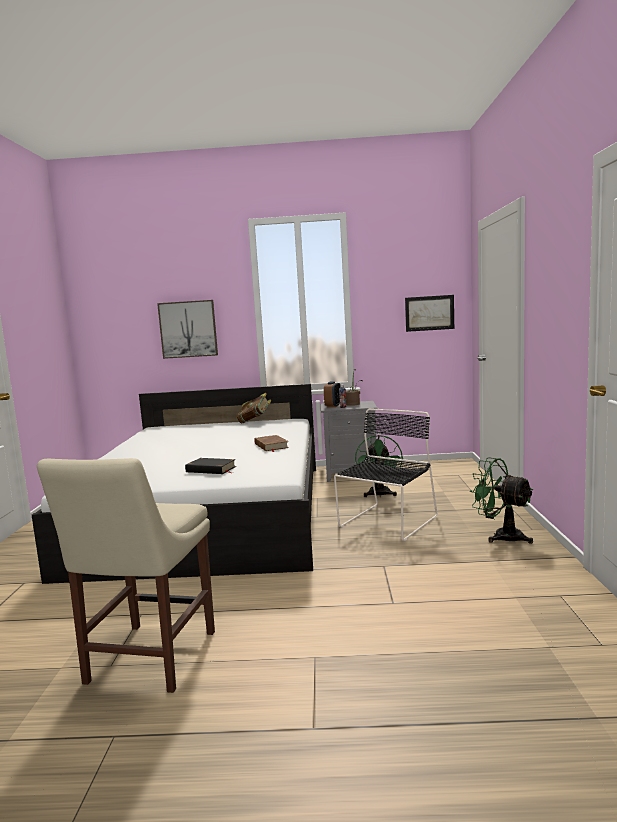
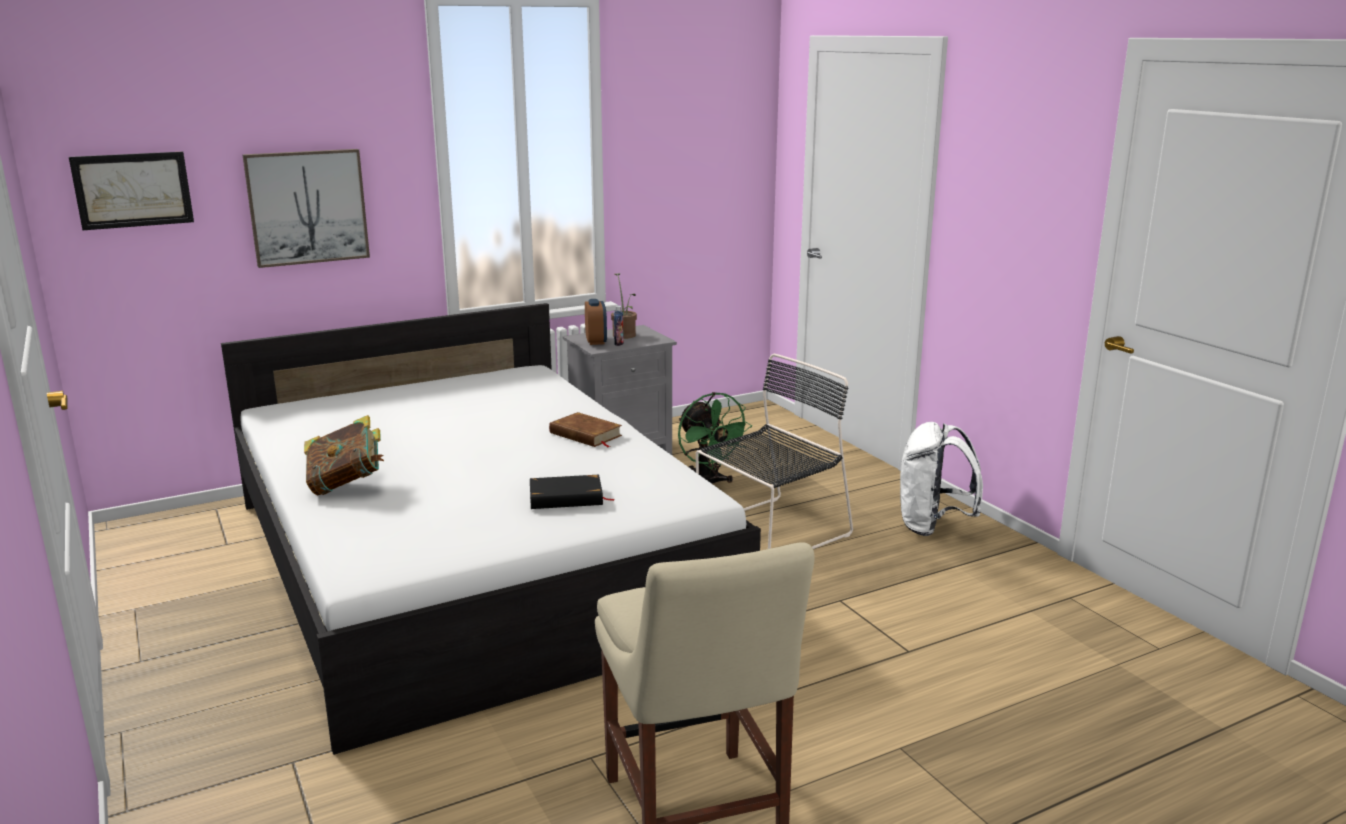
camera: 30 degrees left, 10 degrees up
book [237,393,272,424] -> book moved to [304,415,384,496]
black chair [334,409,437,541] -> black chair turned 45 degrees clockwise [696,354,853,549]
picture [405,295,454,332] -> picture moved to [69,152,194,230]
green fan [470,457,533,544] -> white backpack [900,422,983,536]

